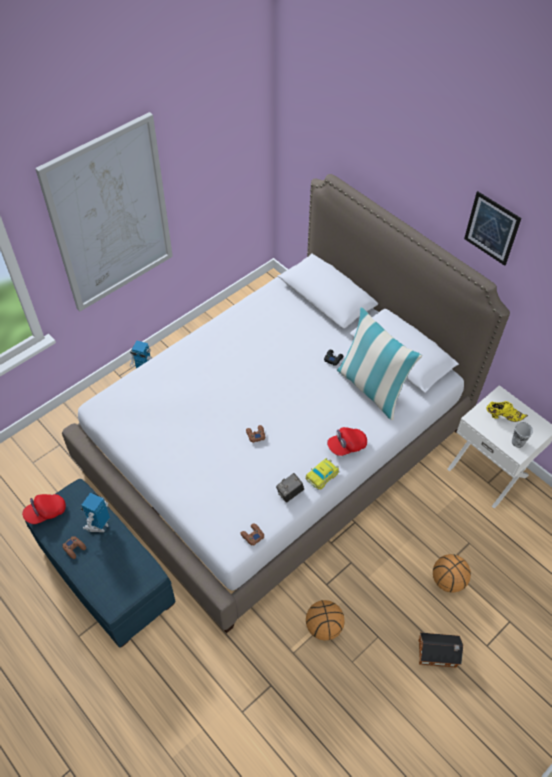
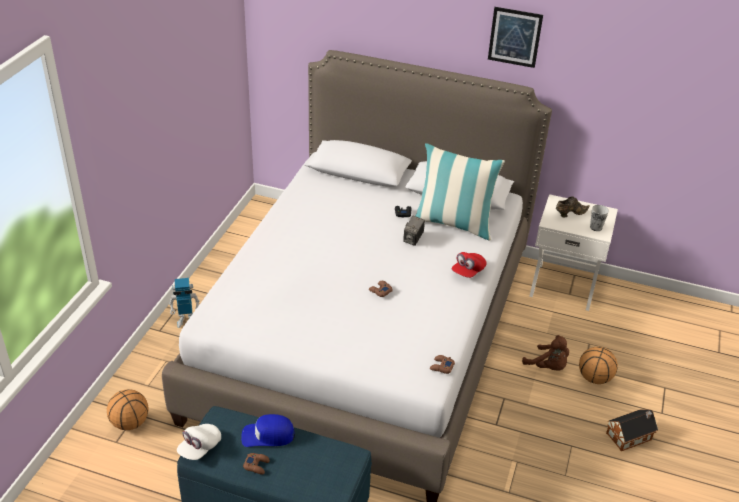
camera: 30 degrees left, 15 degrees down
red cap [22,494,66,524] -> white cap [177,424,221,460]
picture [35,112,173,312] -> none
toy robot [80,492,110,532] -> blue cap [241,414,295,447]
camera [276,473,304,503] -> camera moved to [403,216,425,246]
toy car [305,458,339,490] -> none
basketball [306,600,345,640] -> basketball moved to [107,389,148,430]
yellow shoe [486,401,528,422] -> brown shoe [556,196,590,218]
none -> brown plush toy [522,335,569,371]

